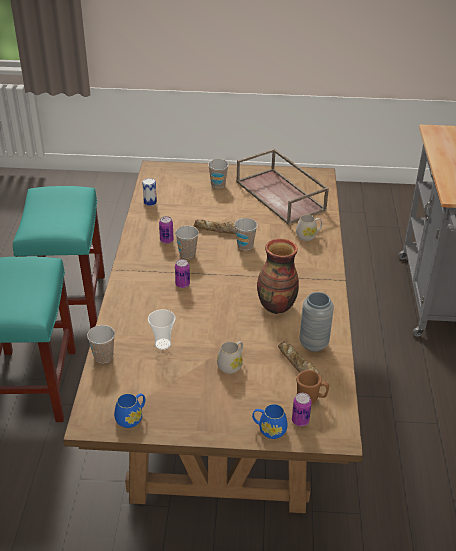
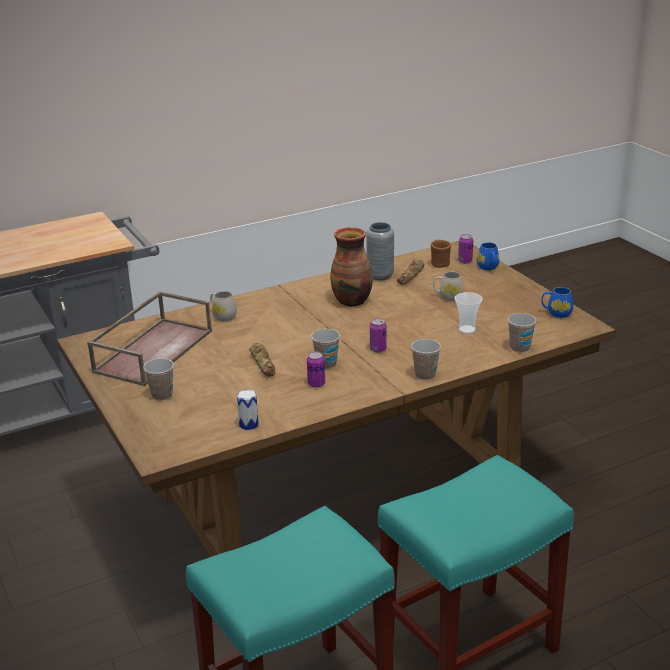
camera: 120 degrees left, 10 degrees down
cup [234,218,258,250] -> cup moved to [411,339,441,380]

